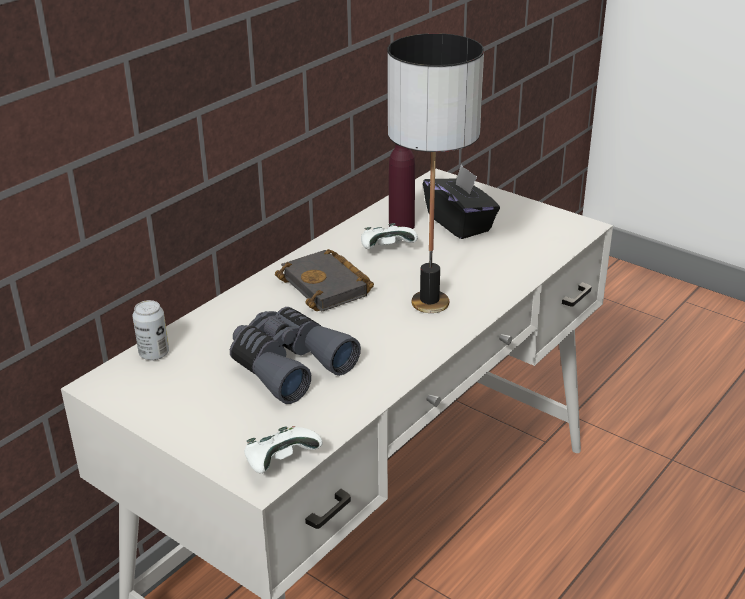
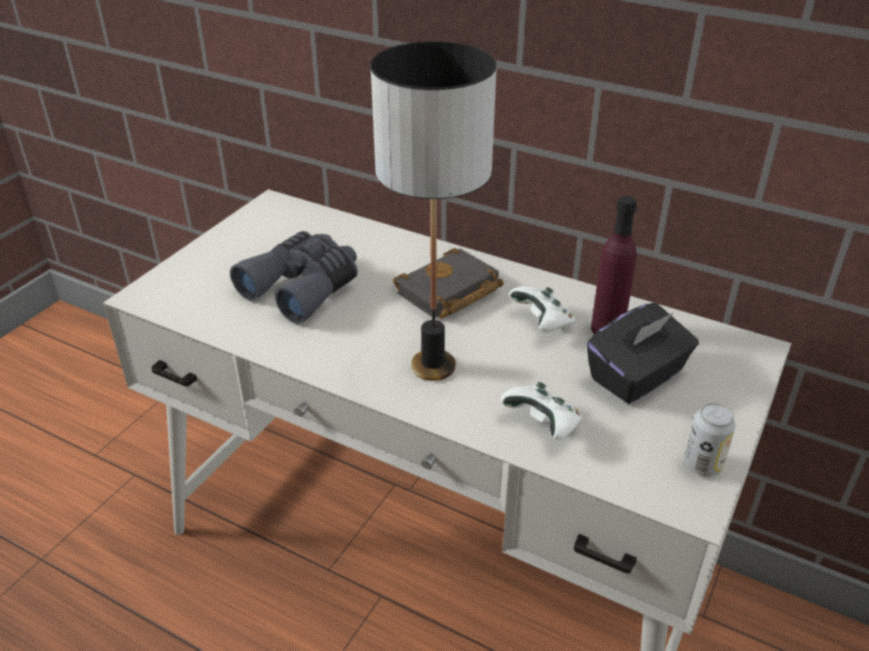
camera: 80 degrees right, 5 degrees up
can [132,300,169,360] -> can moved to [684,403,736,476]
white game controller [244,426,323,474] -> white game controller moved to [501,382,582,440]

